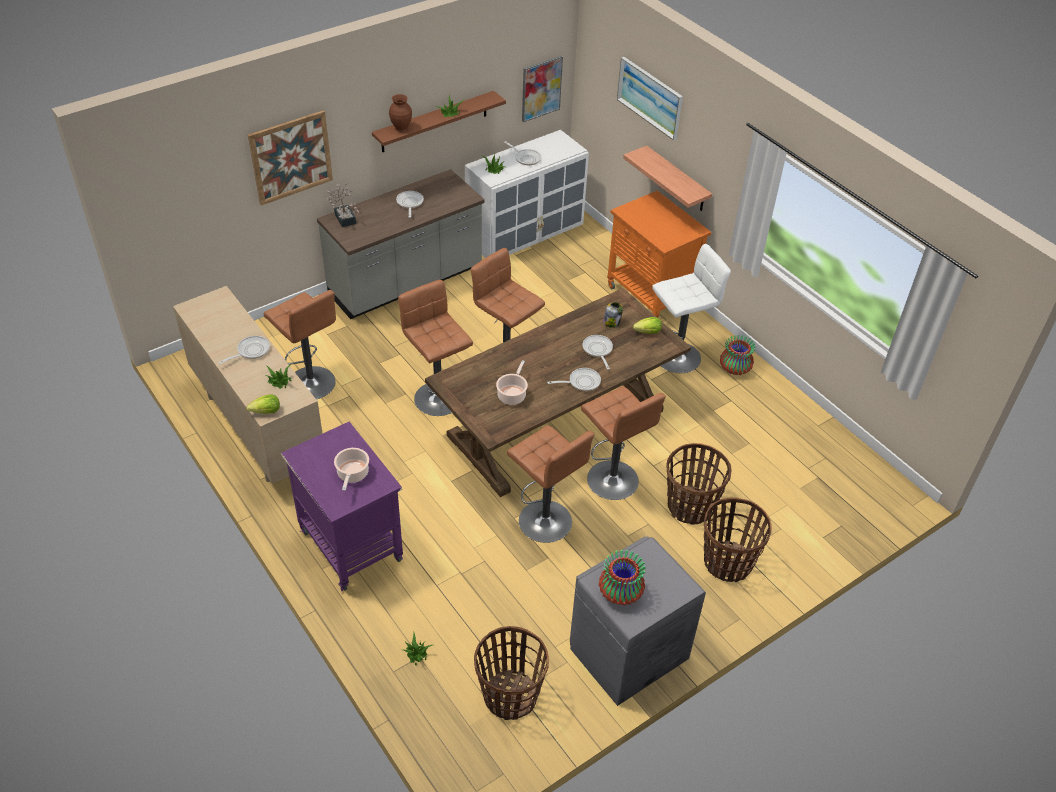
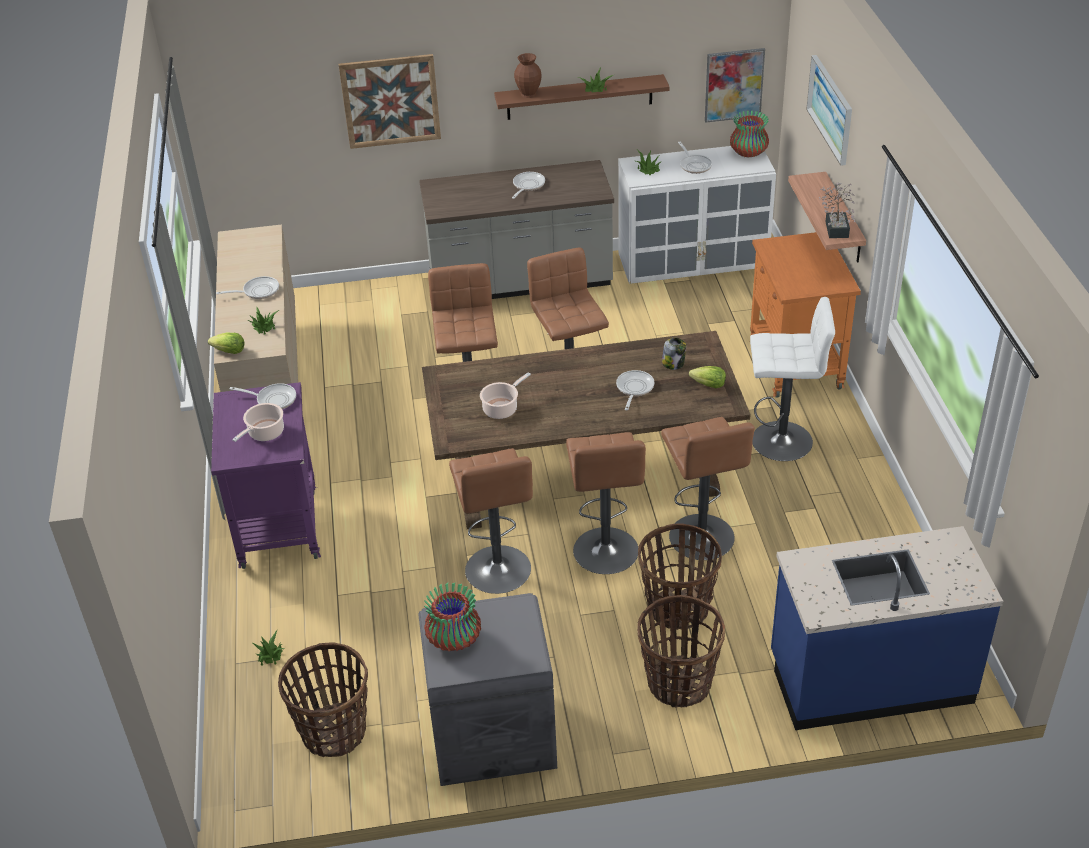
camera: 30 degrees right, 5 degrees down
brown stool [264,290,336,399] -> brown stool moved to [661,417,755,560]
potted plant [326,183,359,227] -> potted plant moved to [819,182,856,238]
frying pan [547,368,601,391] -> frying pan moved to [229,383,296,409]
vase [720,335,755,375] -> vase moved to [730,110,769,157]
none -> blue counter [771,526,1003,730]

